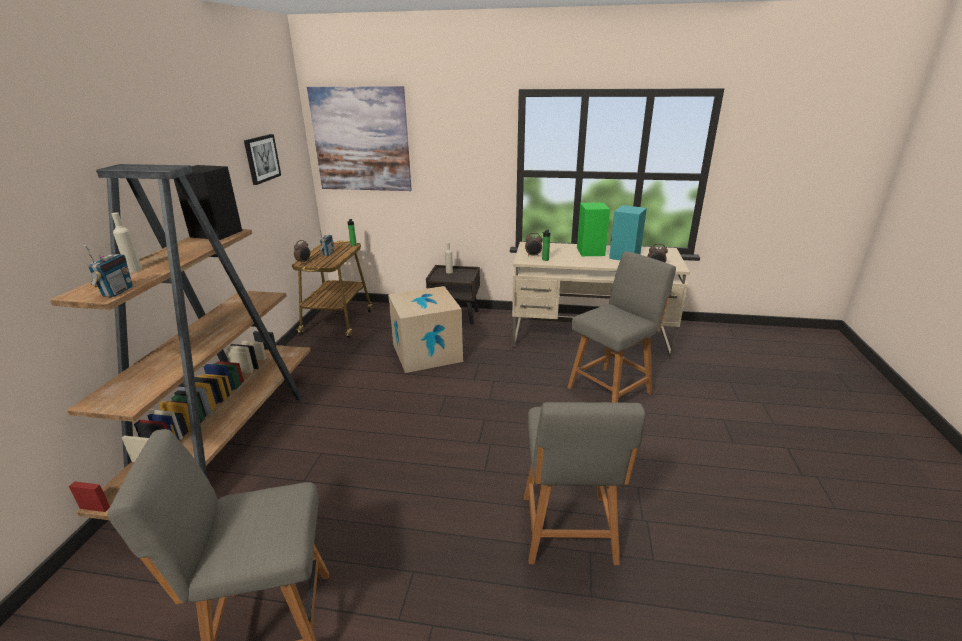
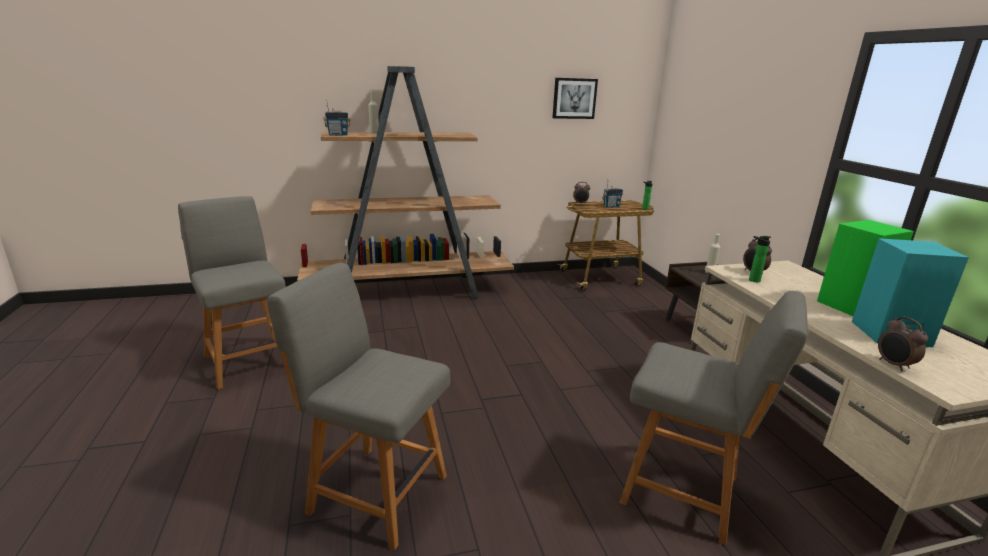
camera: 65 degrees right, 5 degrees down
black speaker [174,165,242,240] -> none
picture [307,86,412,191] -> none
cardboard box [388,286,463,373] -> none
grey chair [524,402,645,565] -> grey chair turned 45 degrees clockwise [267,263,451,550]

